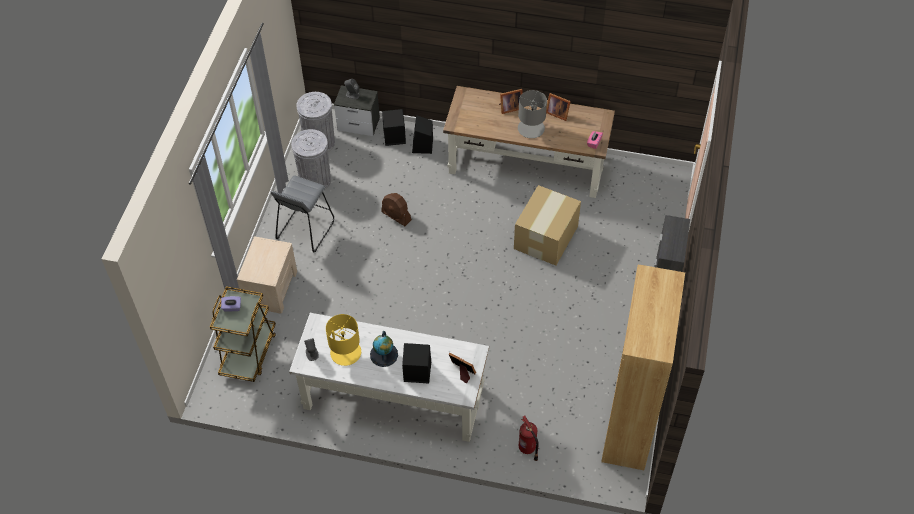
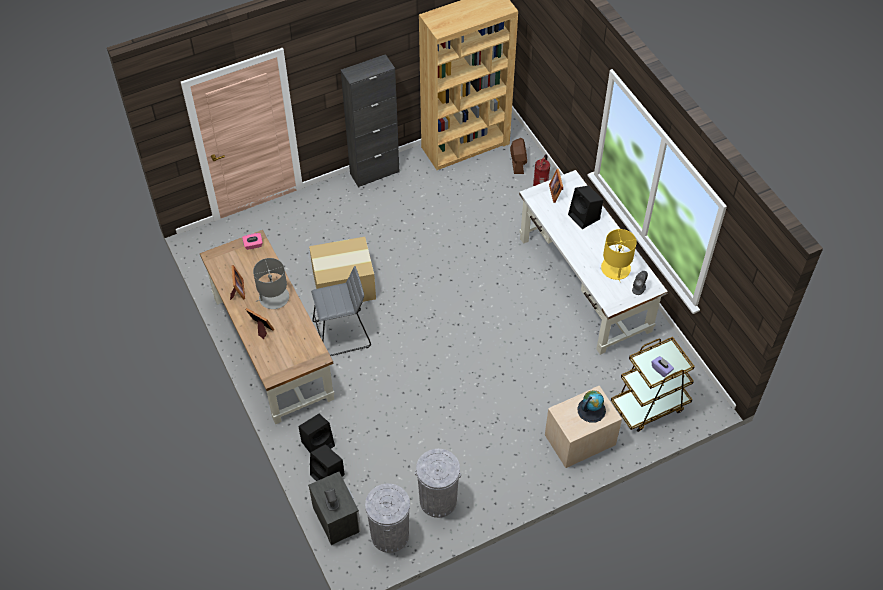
camera: 130 degrees left, 0 degrees up
grey stool [270,175,334,252] -> grey stool moved to [311,266,371,356]
globe [370,331,398,367] -> globe moved to [577,390,606,423]
brown fan [381,193,412,226] -> brown fan moved to [510,138,527,174]

